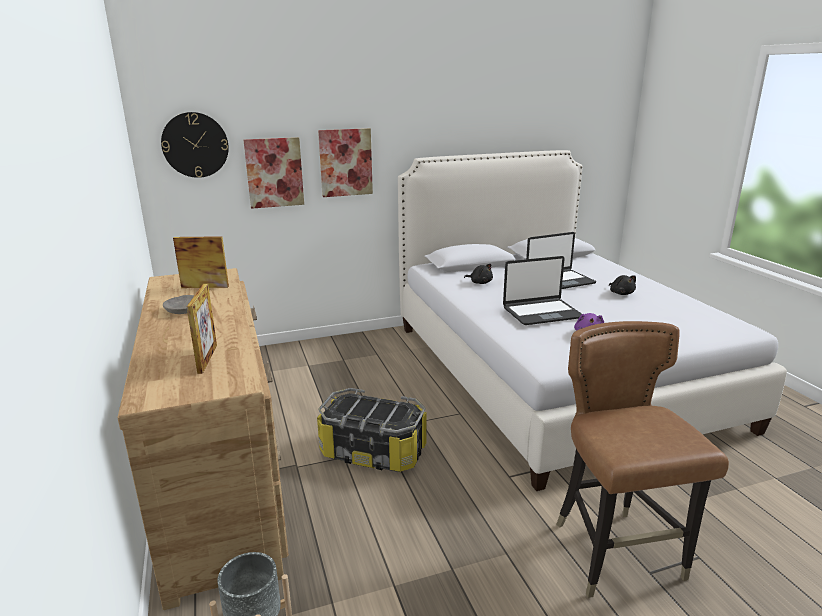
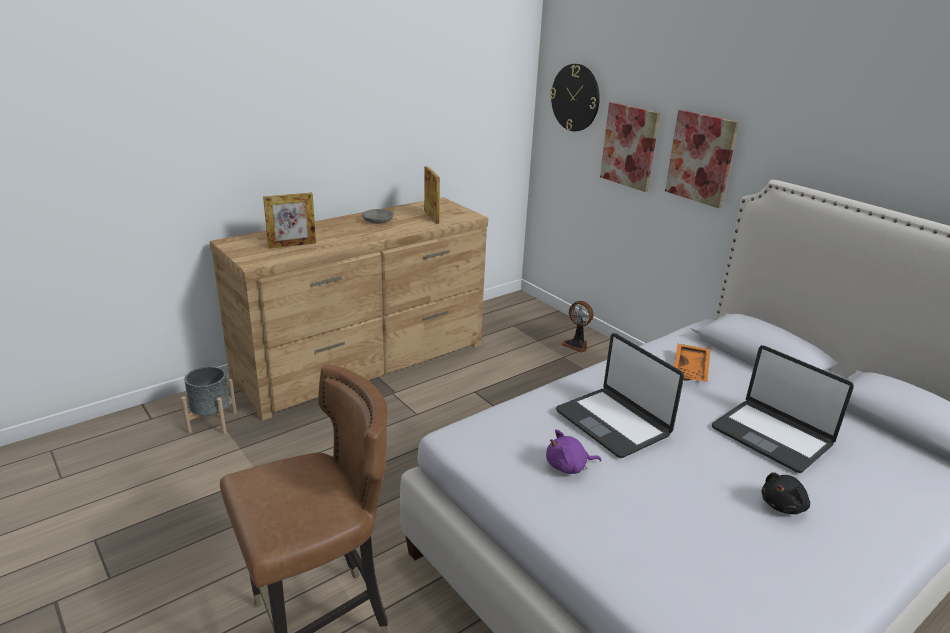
camera: 70 degrees right, 5 degrees up
storage box [317,388,427,472] -> none
black plush toy [464,264,493,284] -> orange tray [674,344,710,382]
none -> fan [561,301,594,352]

